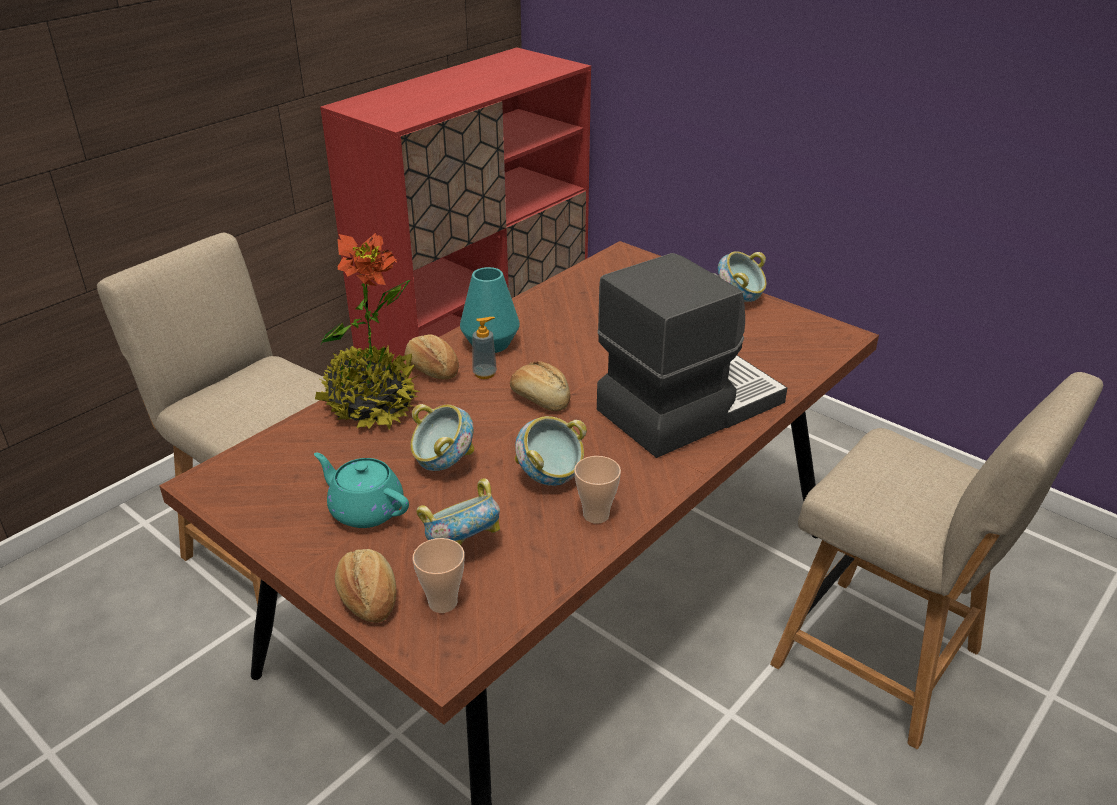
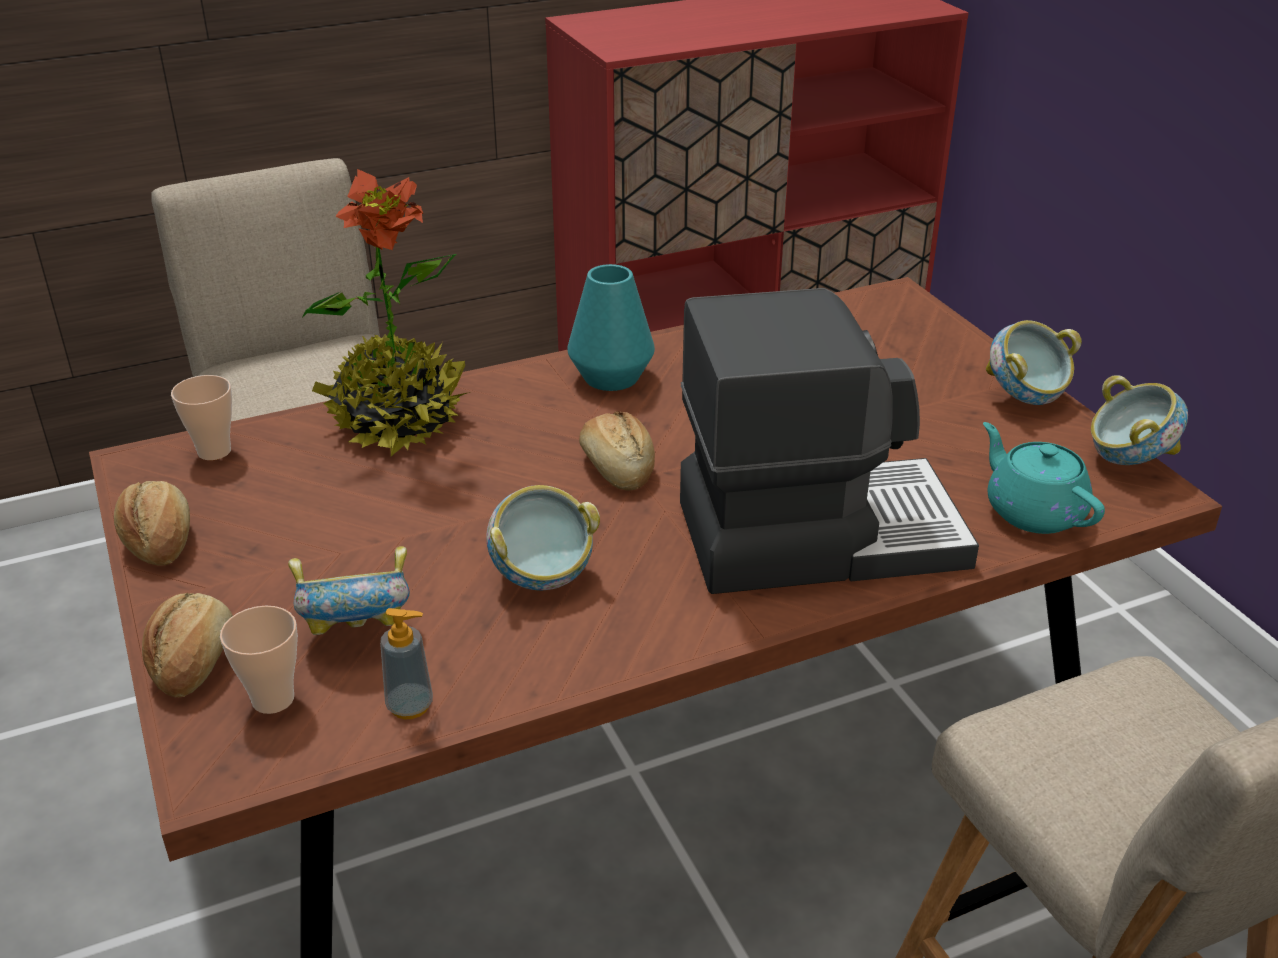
camera: 25 degrees right, 0 degrees up
turquoise teapot [314,453,409,528] -> turquoise teapot moved to [983,422,1105,534]
bread [404,334,459,379] -> bread moved to [114,481,190,566]
bowl [411,404,474,471] -> bowl moved to [1091,375,1188,465]
soap dispenser [473,317,497,379] -> soap dispenser moved to [380,608,433,719]
cup [574,456,621,524] -> cup moved to [171,375,232,460]

